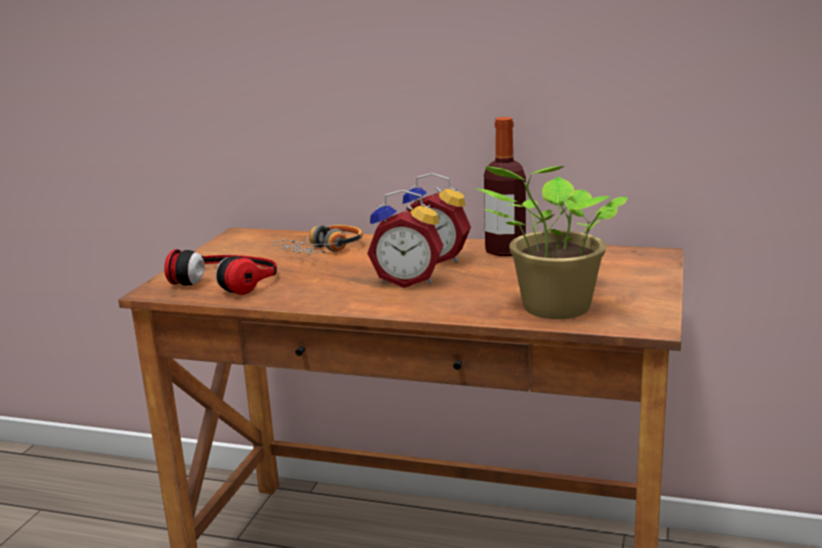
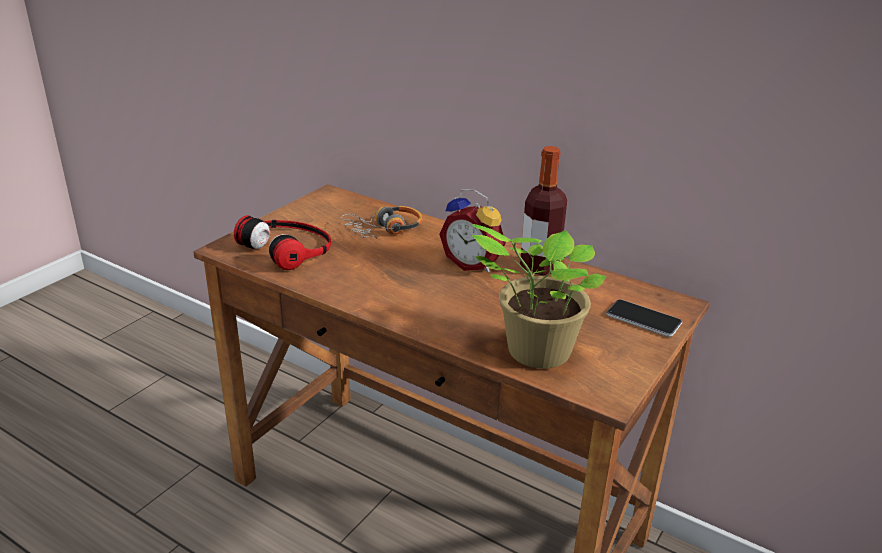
camera: 15 degrees right, 10 degrees up
alarm clock [367,190,443,288] -> none
none -> phone [606,299,682,337]

